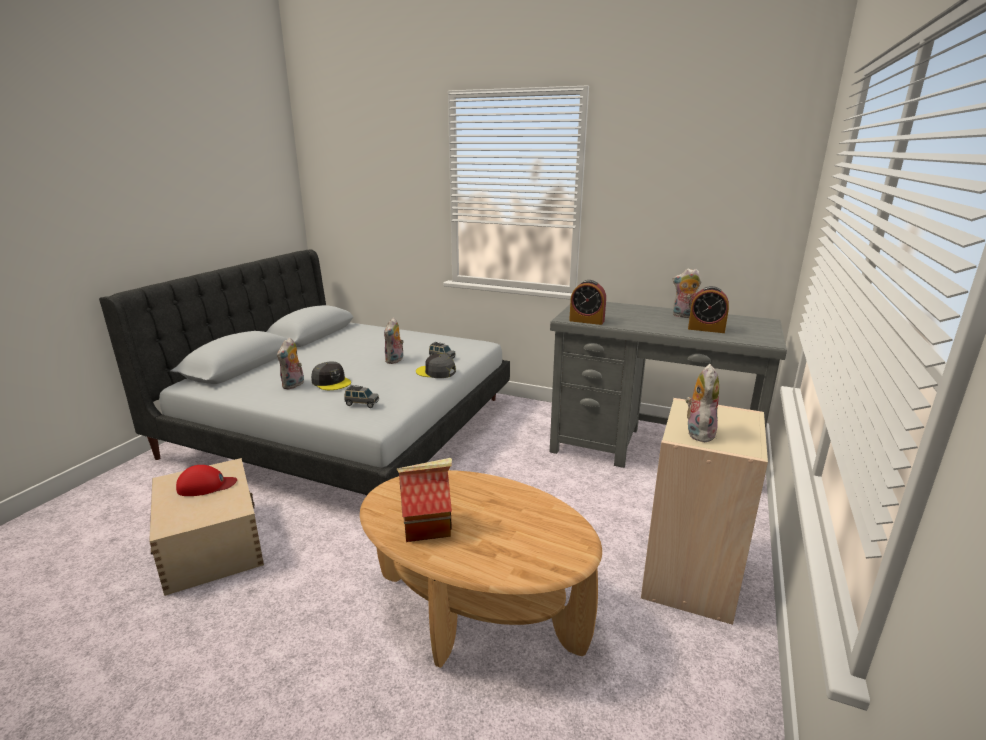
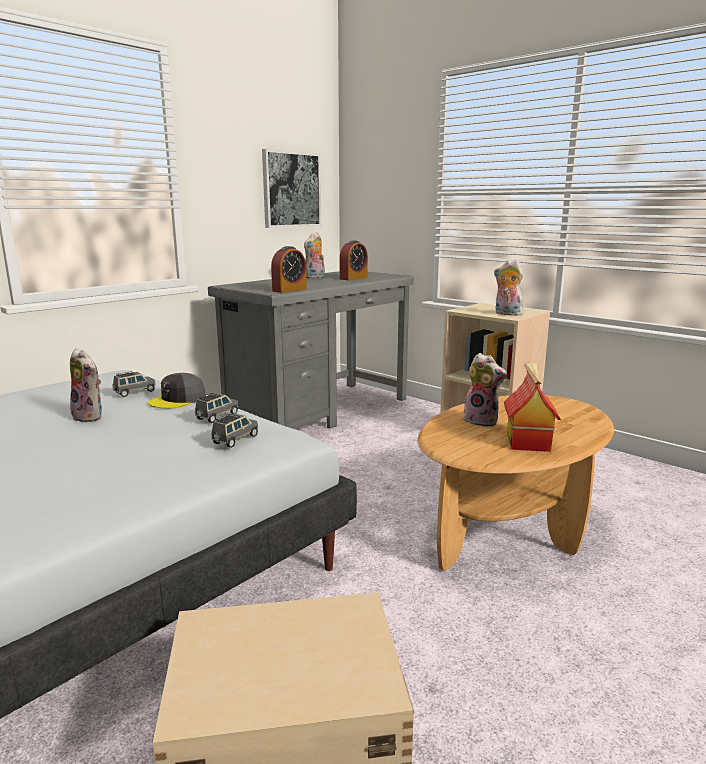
camera: 70 degrees left, 5 degrees down
red cap [176,465,237,496] -> none
plush toy [277,338,304,389] -> plush toy moved to [461,353,507,427]
grey cap [311,362,351,390] -> none
none -> grey toy car [195,393,238,423]
none -> picture [262,149,321,228]

